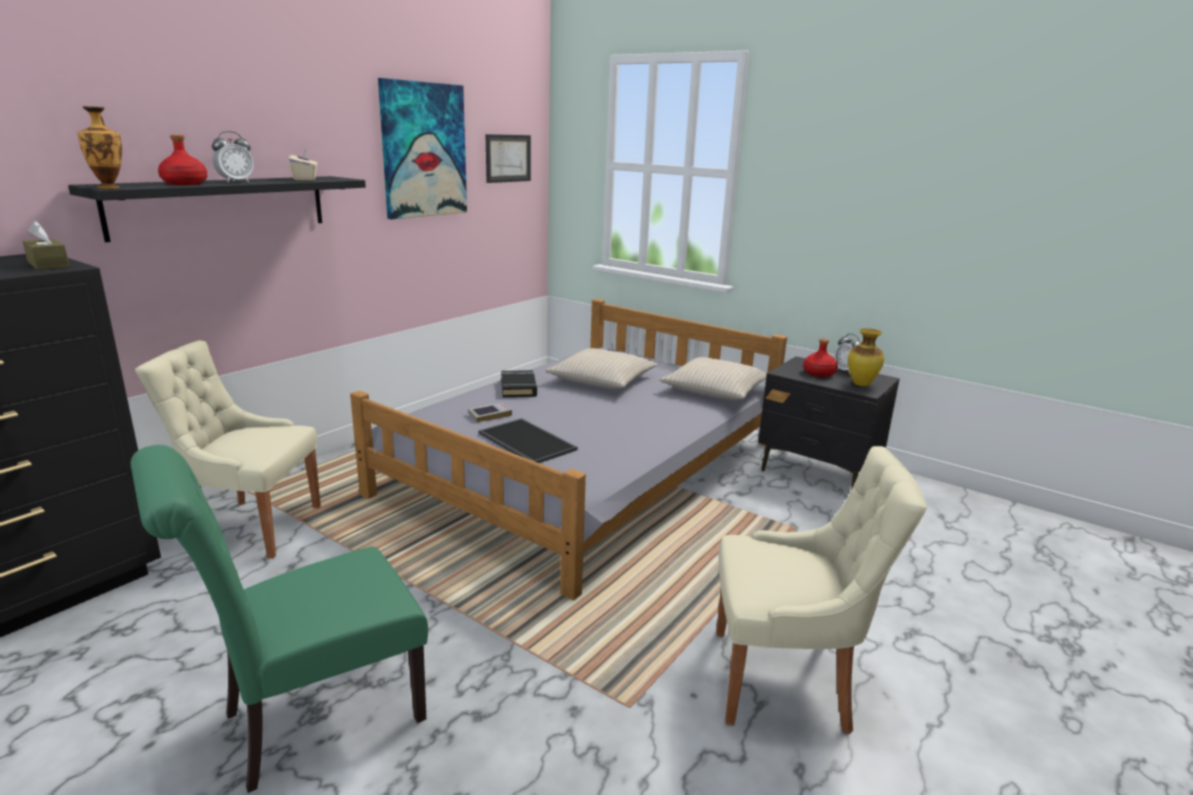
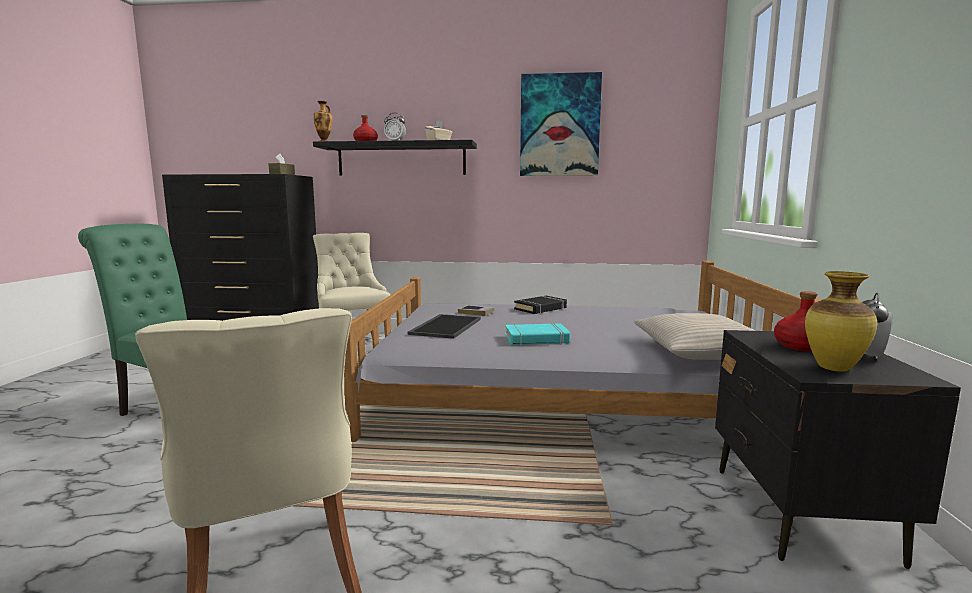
camera: 60 degrees right, 10 degrees down
picture [486,134,531,183] -> none
beige pillow [545,348,658,389] -> none
none -> turquoise book [505,323,570,346]

